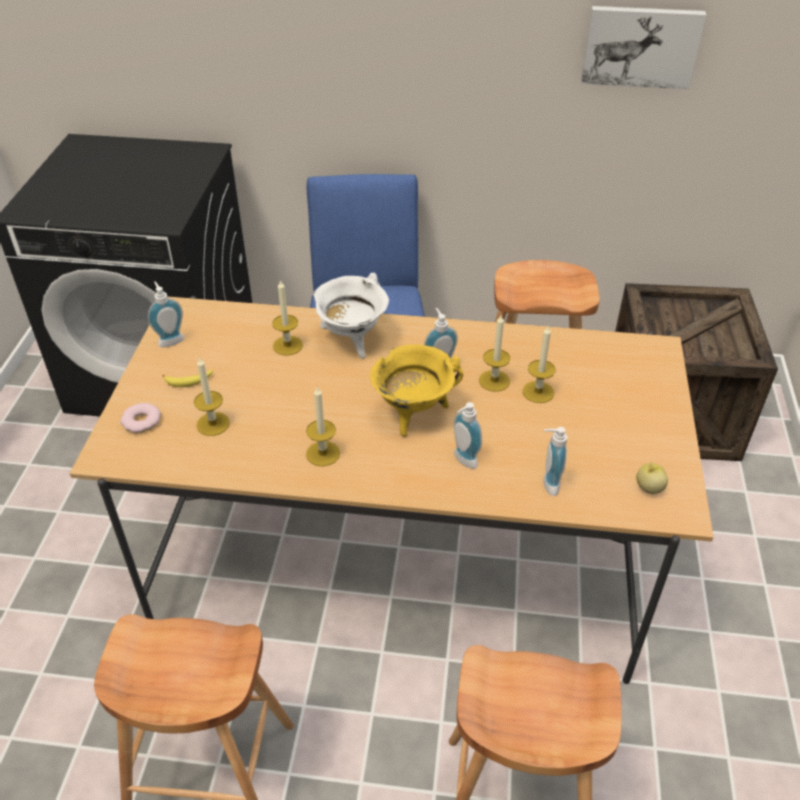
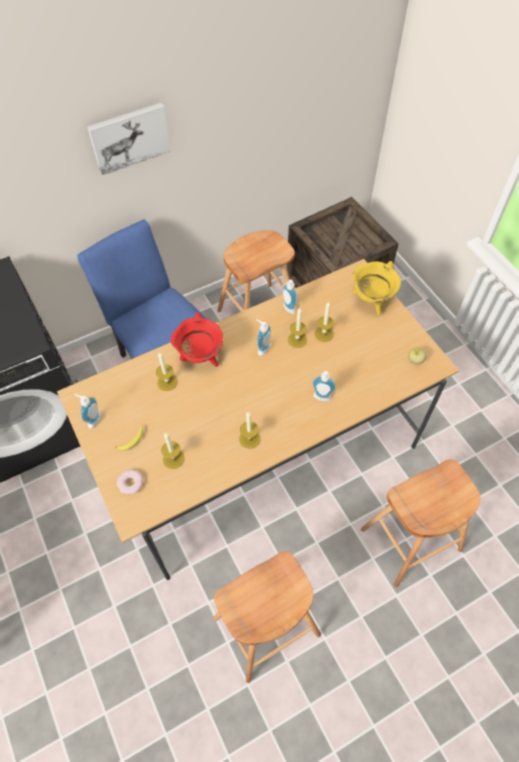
camera: 35 degrees left, 15 degrees up
white cooking pot [313,273,389,358] -> red cooking pot [171,312,223,367]
yellow cooking pot [370,344,463,437] -> yellow cooking pot moved to [353,261,401,316]
soap dispenser [543,427,567,496] -> soap dispenser moved to [283,279,297,314]
picture [582,6,706,89] -> picture moved to [87,103,171,176]

